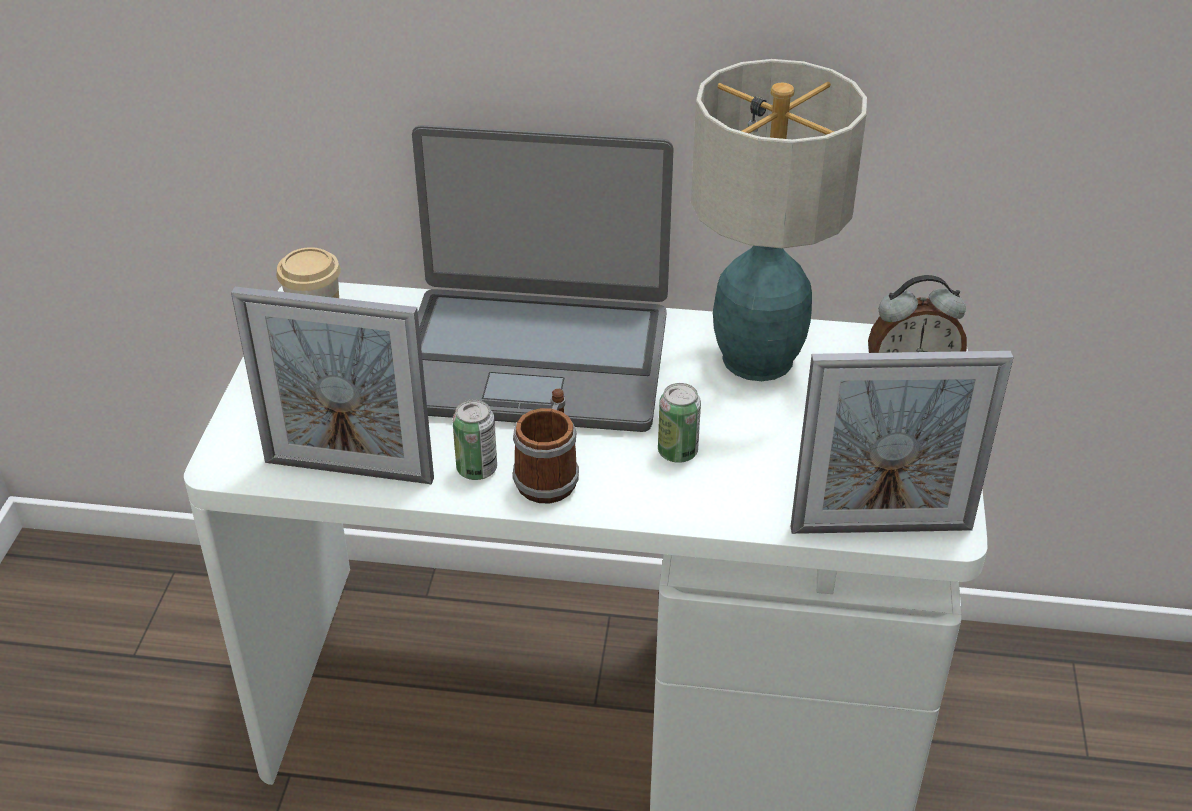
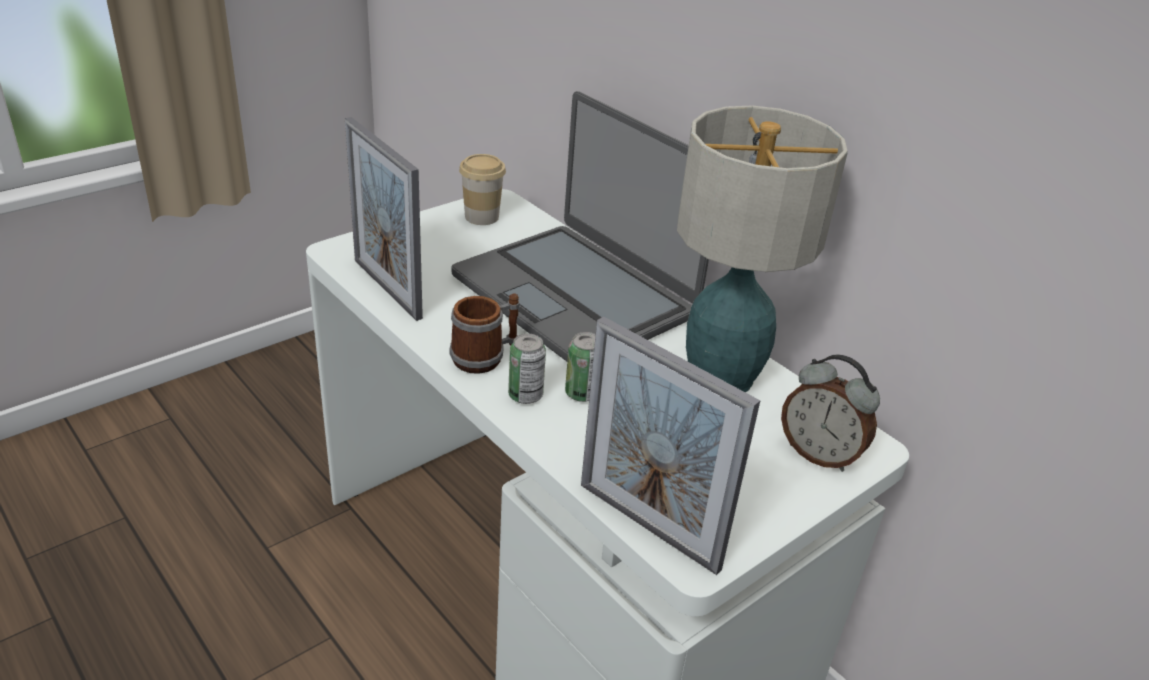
camera: 40 degrees right, 5 degrees down
can [452,399,497,480] -> can moved to [508,334,546,404]

